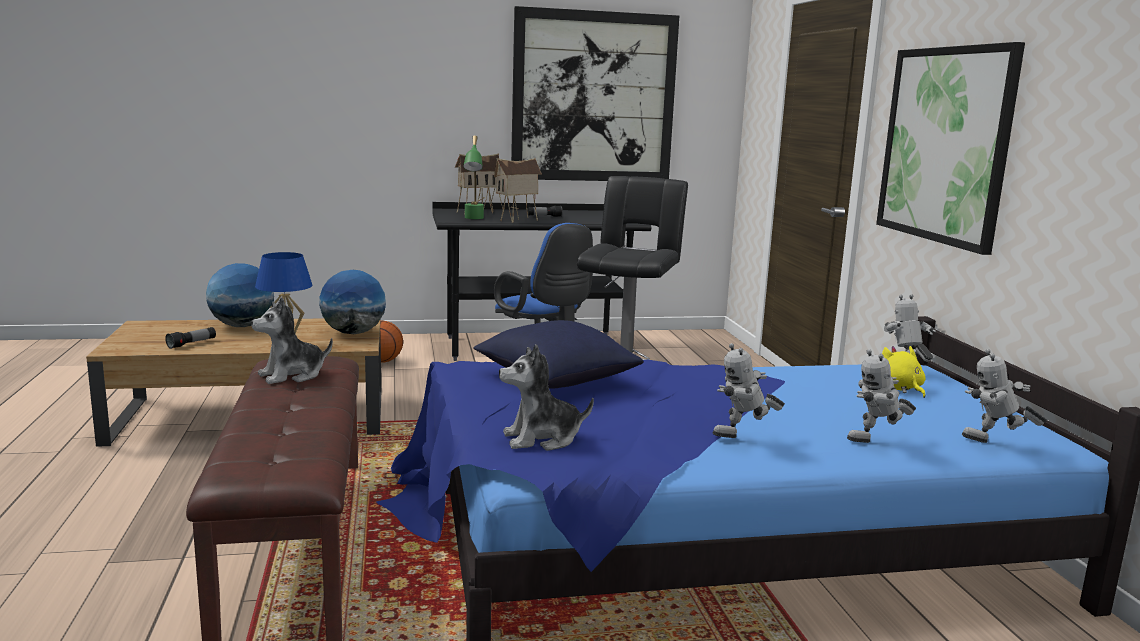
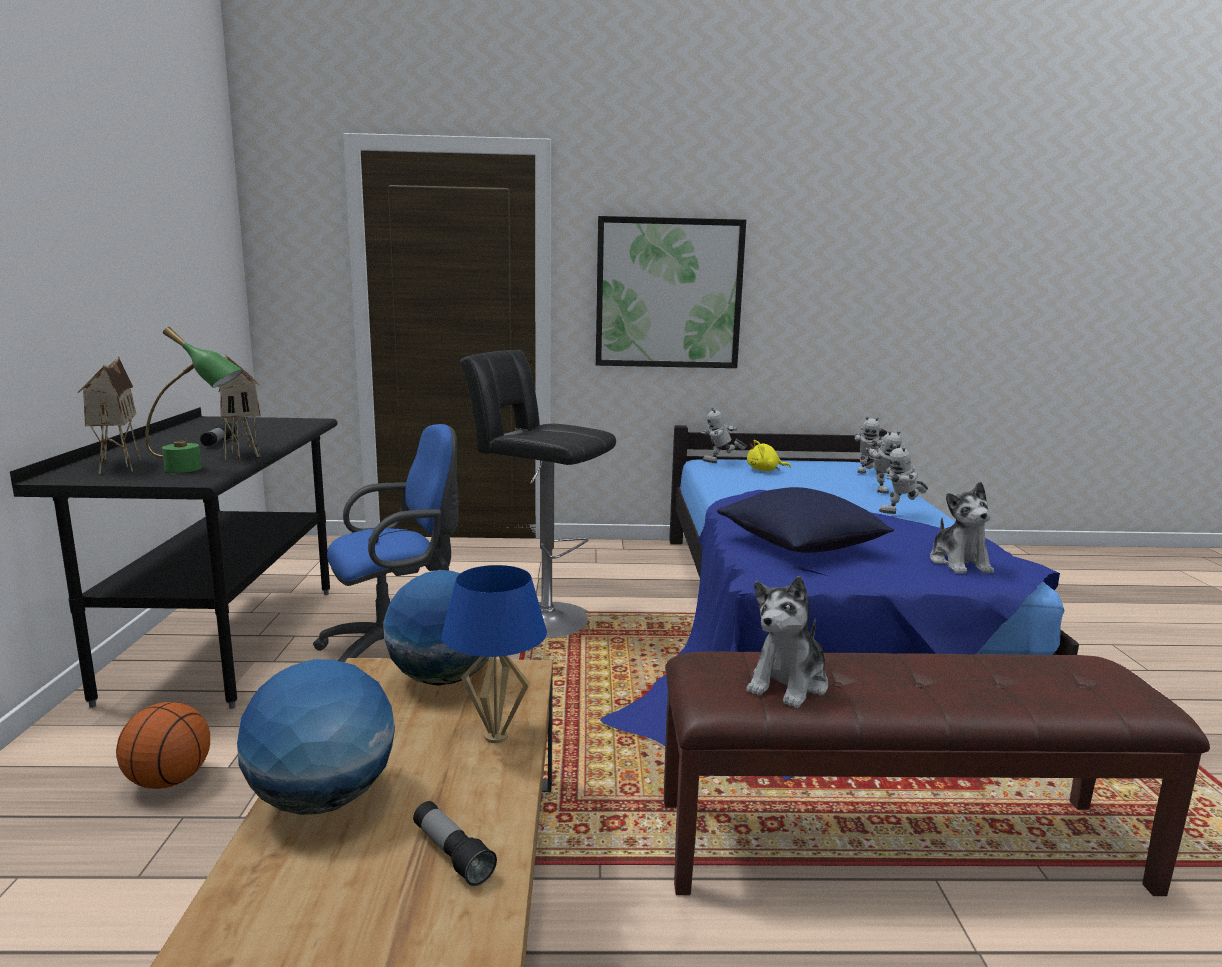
camera: 80 degrees left, 0 degrees up
plush toy [251,297,333,384] -> plush toy turned 60 degrees clockwise [746,576,828,708]
picture [511,6,679,181] -> none
toy robot [713,343,785,438] -> toy robot turned 75 degrees clockwise [879,444,928,514]

